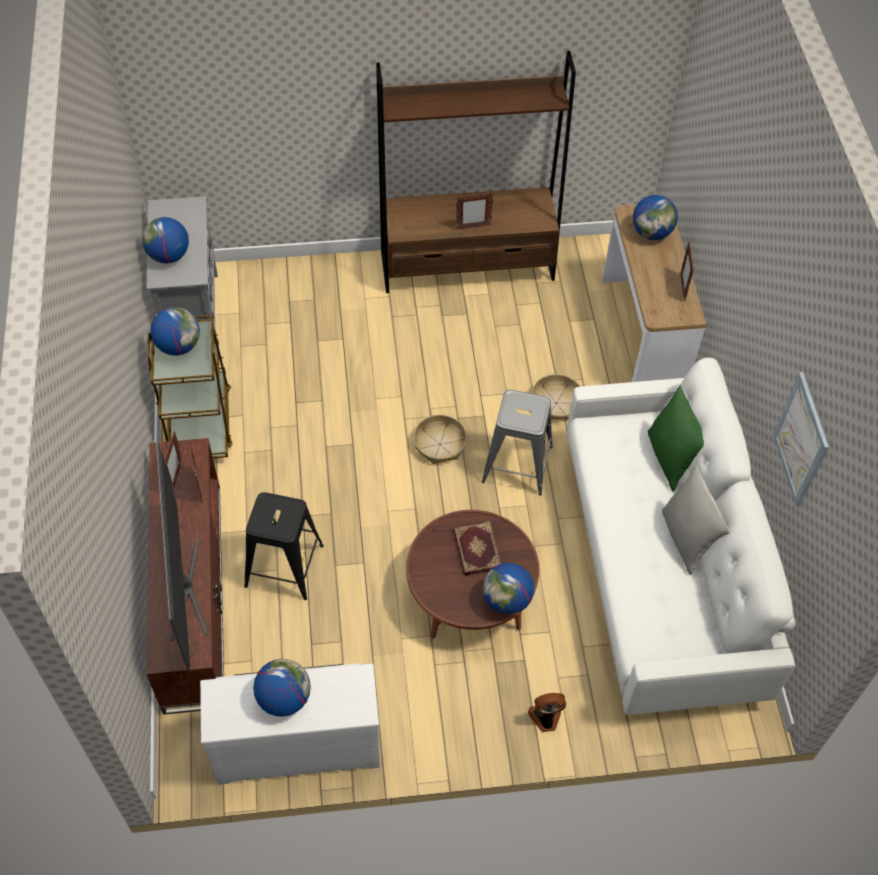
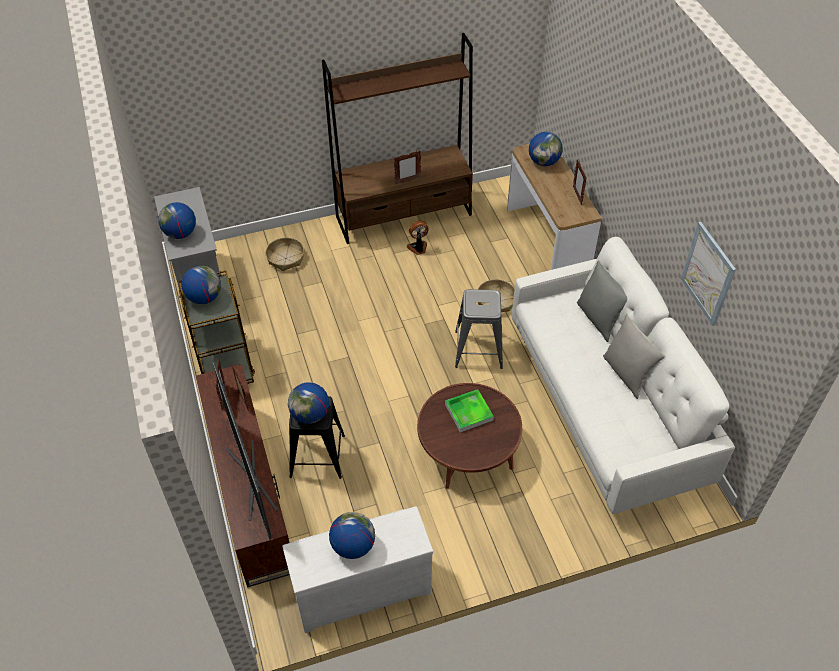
camera: 10 degrees left, 5 degrees down
basket [414,415,467,464] -> basket moved to [266,237,304,271]
book [453,521,501,576] -> tray [445,389,494,432]
globe [483,563,534,615] -> globe moved to [288,382,329,424]
fan [528,693,566,732] -> fan moved to [407,221,429,255]
green pillow [648,385,704,492] -> grey pillow [577,260,627,342]

